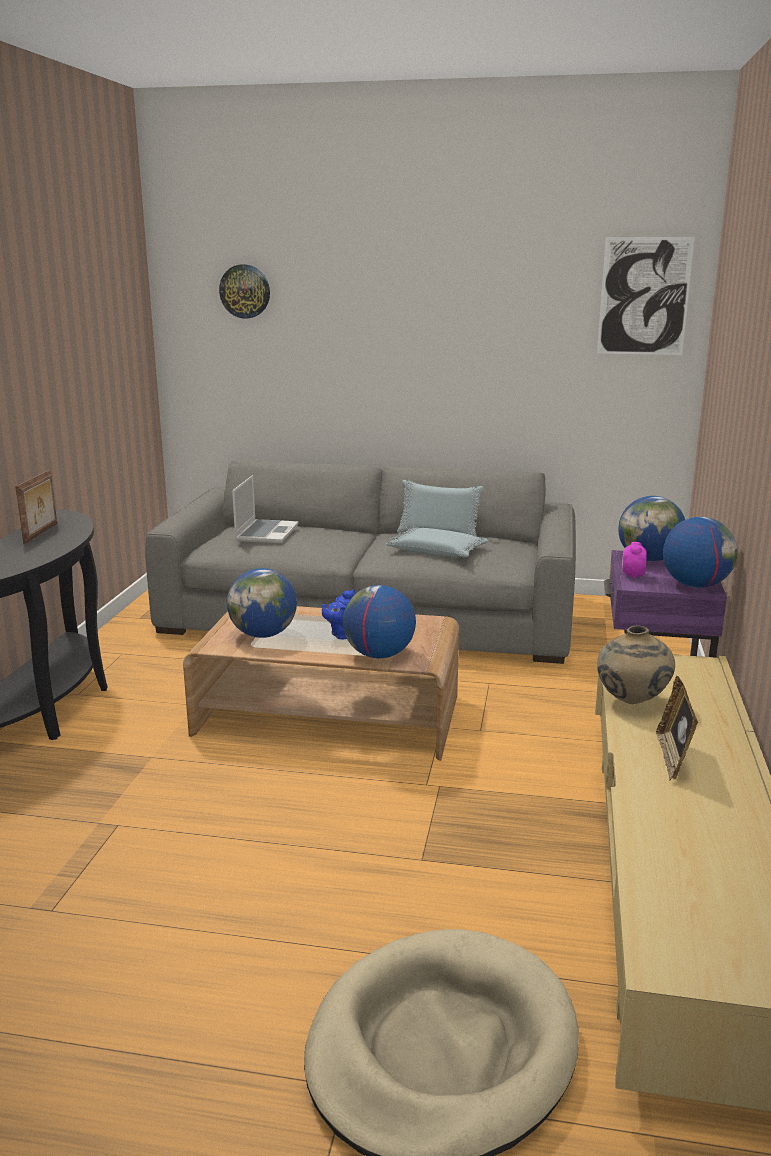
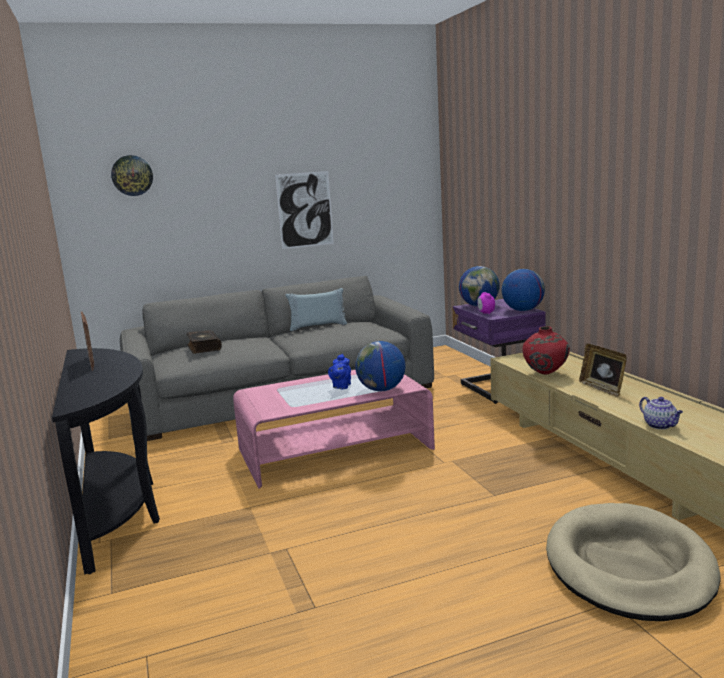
camera: 30 degrees left, 5 degrees down
brown coffee table [183,606,459,761] -> pink coffee table [233,370,435,489]
globe [227,568,297,638] -> none
laptop [232,475,299,543] -> book [187,330,222,354]
blue pillow [386,526,489,557] -> none
picture [597,237,694,355] -> picture moved to [275,171,334,249]
beige vase [597,626,675,704] -> red vase [522,326,570,375]
none -> teapot [639,397,683,429]

